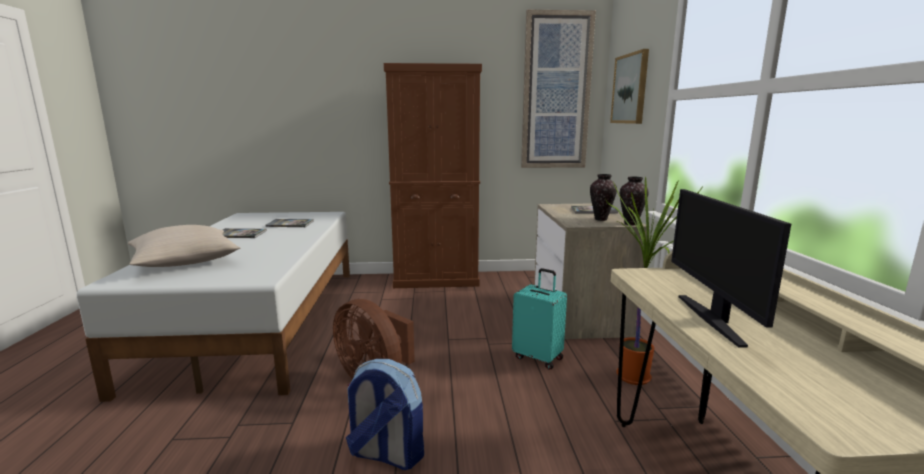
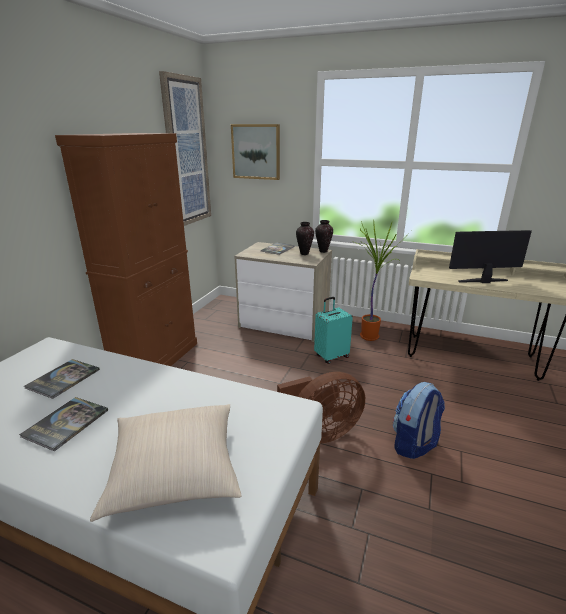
camera: 65 degrees left, 10 degrees up
monitor [671,189,791,348] -> monitor turned 150 degrees clockwise [449,230,532,283]

